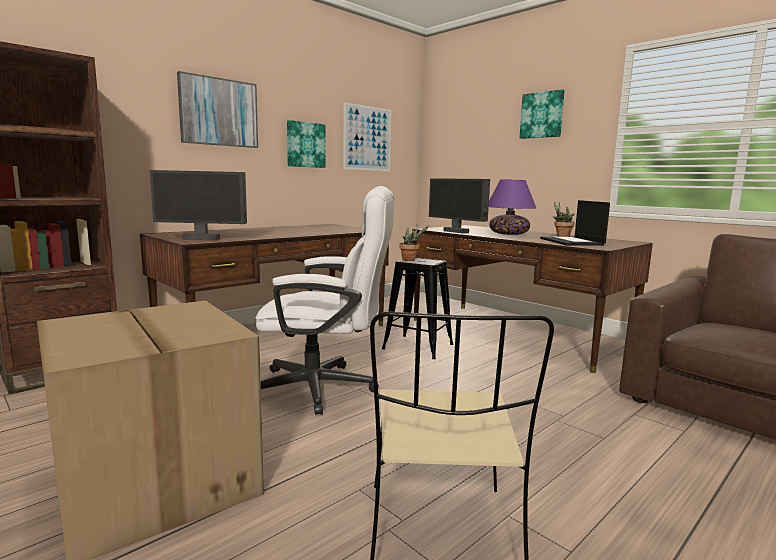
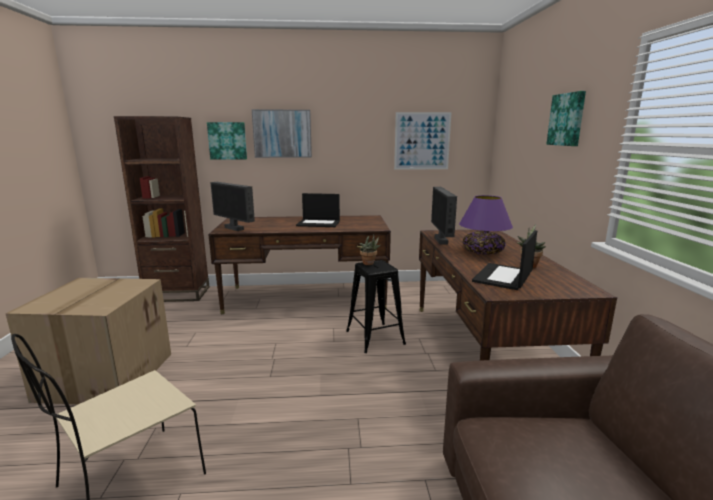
camera: 40 degrees right, 5 degrees up
white office chair [255,186,394,415] -> none
picture [287,120,326,168] -> picture moved to [207,122,247,160]
none -> laptop [296,193,340,227]

